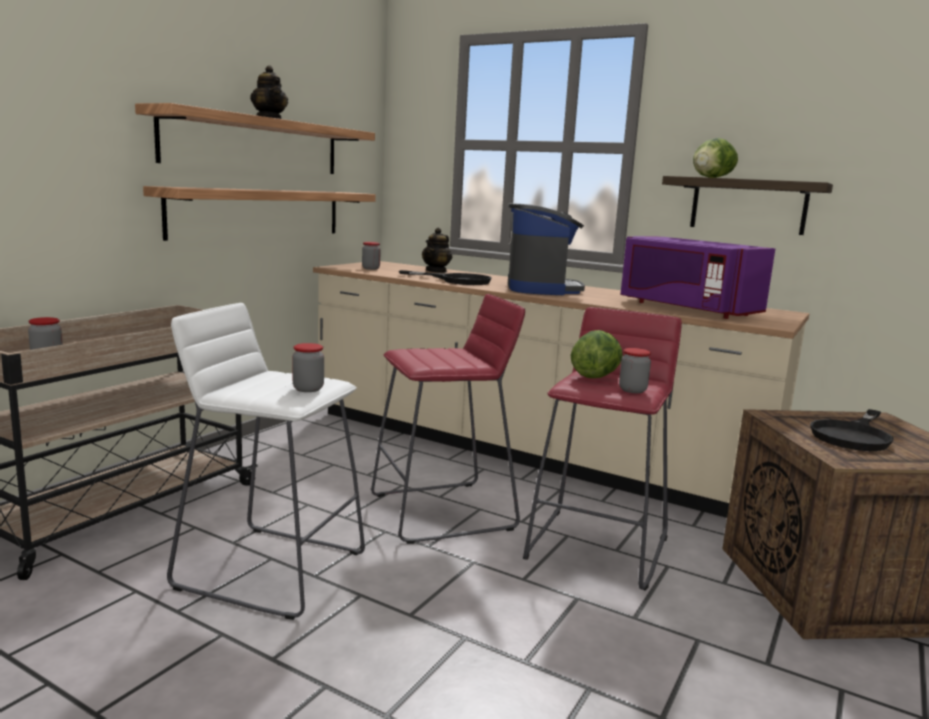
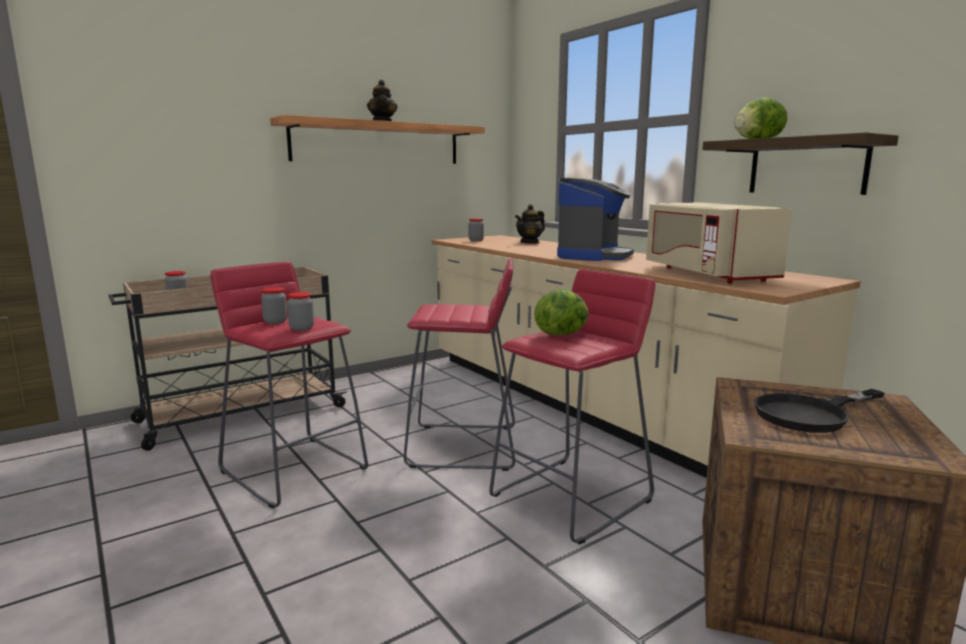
camera: 25 degrees right, 0 degrees up
shelf [143,186,376,241] -> none
white stool [167,303,365,620] -> red stool [210,261,368,509]
black frying pan [399,270,492,285] -> none
jar [619,348,651,393] -> jar moved to [261,287,287,324]
purple microwave [621,236,775,319] -> beige microwave [646,203,792,283]

